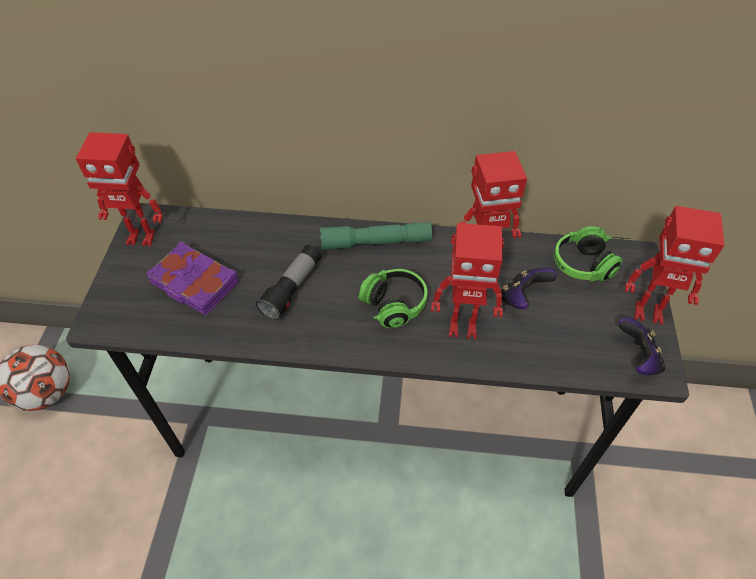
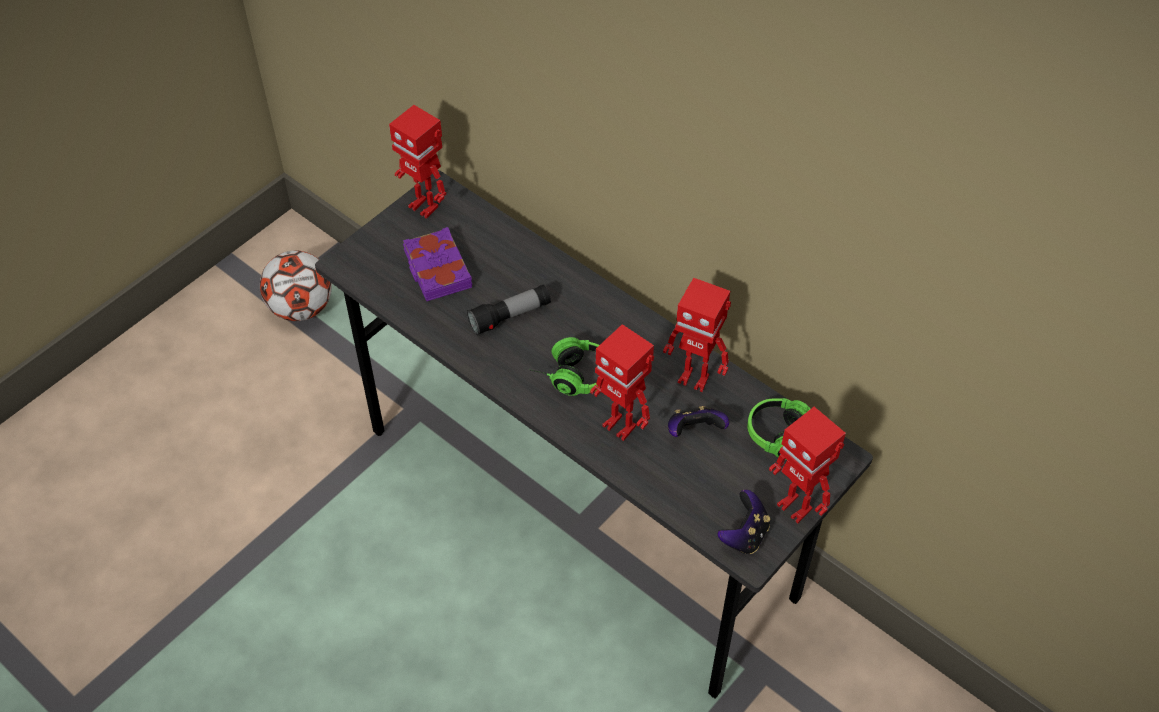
camera: 35 degrees right, 0 degrees up
green flashlight [320,222,432,250] -> none

